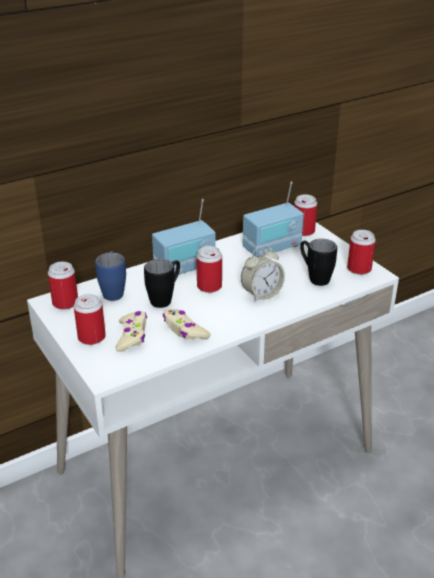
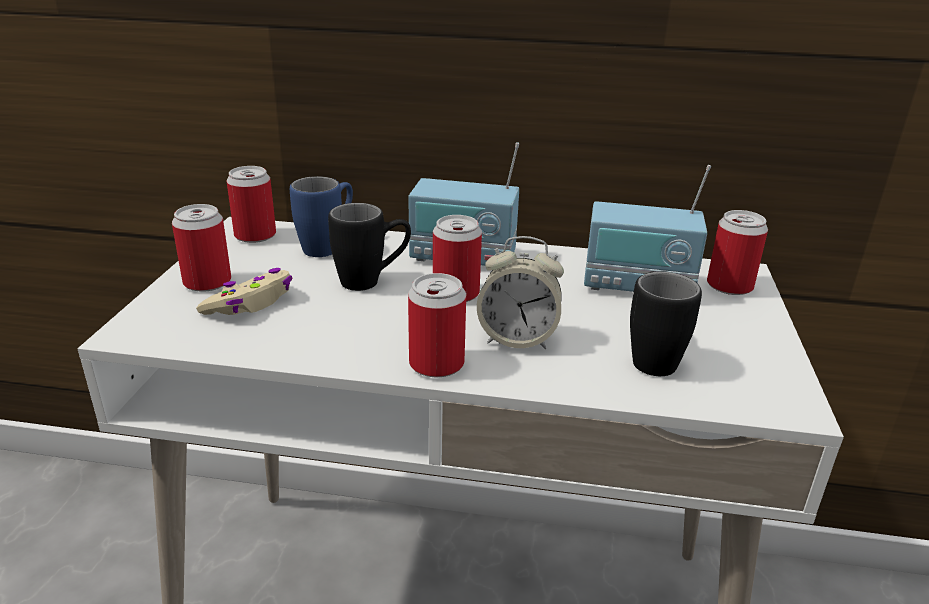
camera: 40 degrees right, 5 degrees down
beige game controller [163,309,211,340] -> none
can [347,230,376,275] -> can moved to [408,273,466,377]

